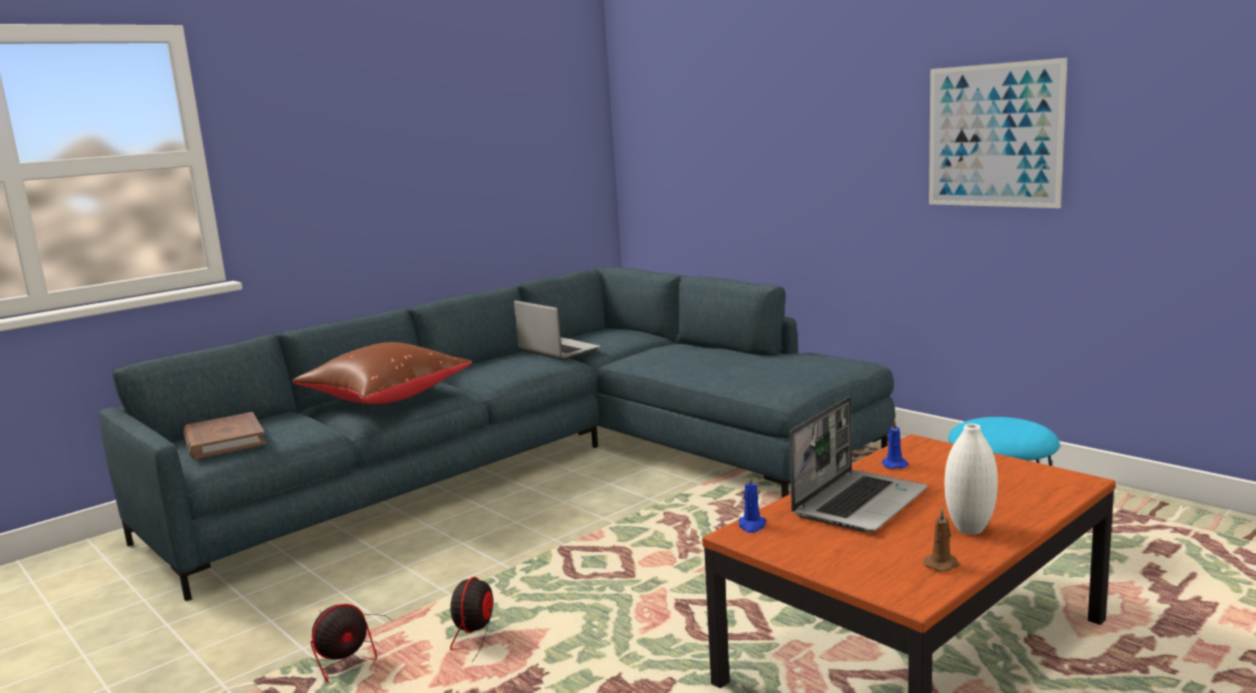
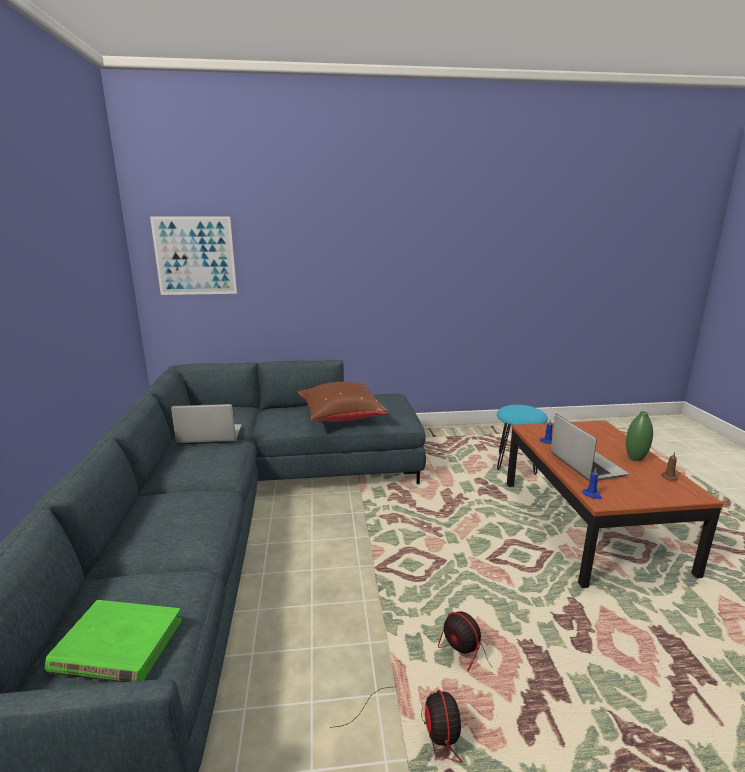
camera: 55 degrees left, 5 degrees up
brown book [183,412,266,459] -> green book [45,600,182,682]
brown pillow [292,342,472,404] -> brown pillow moved to [297,382,388,422]
picture [929,58,1067,208] -> picture moved to [150,216,237,295]
white vase [945,424,998,535] -> green vase [626,411,653,461]

